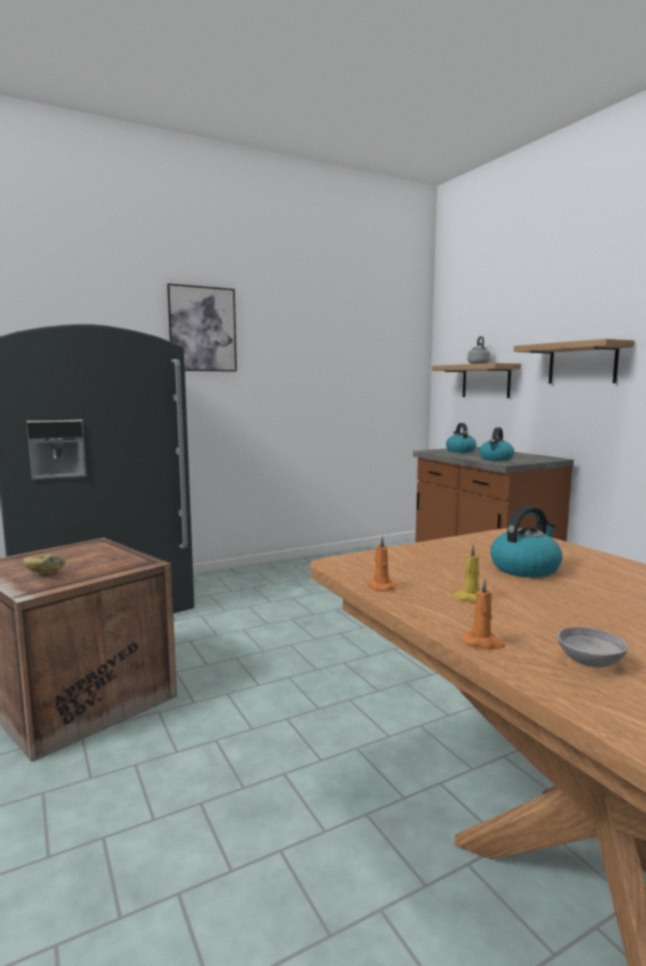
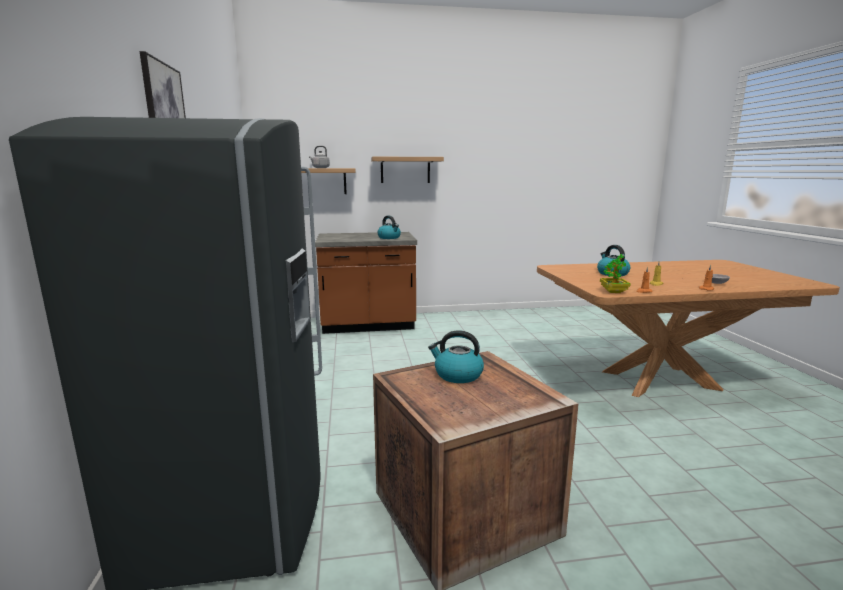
camera: 70 degrees left, 5 degrees up
bread [23,554,66,574] -> none
kettle [446,423,477,453] -> kettle moved to [428,330,484,383]
none -> potted plant [600,254,631,293]

